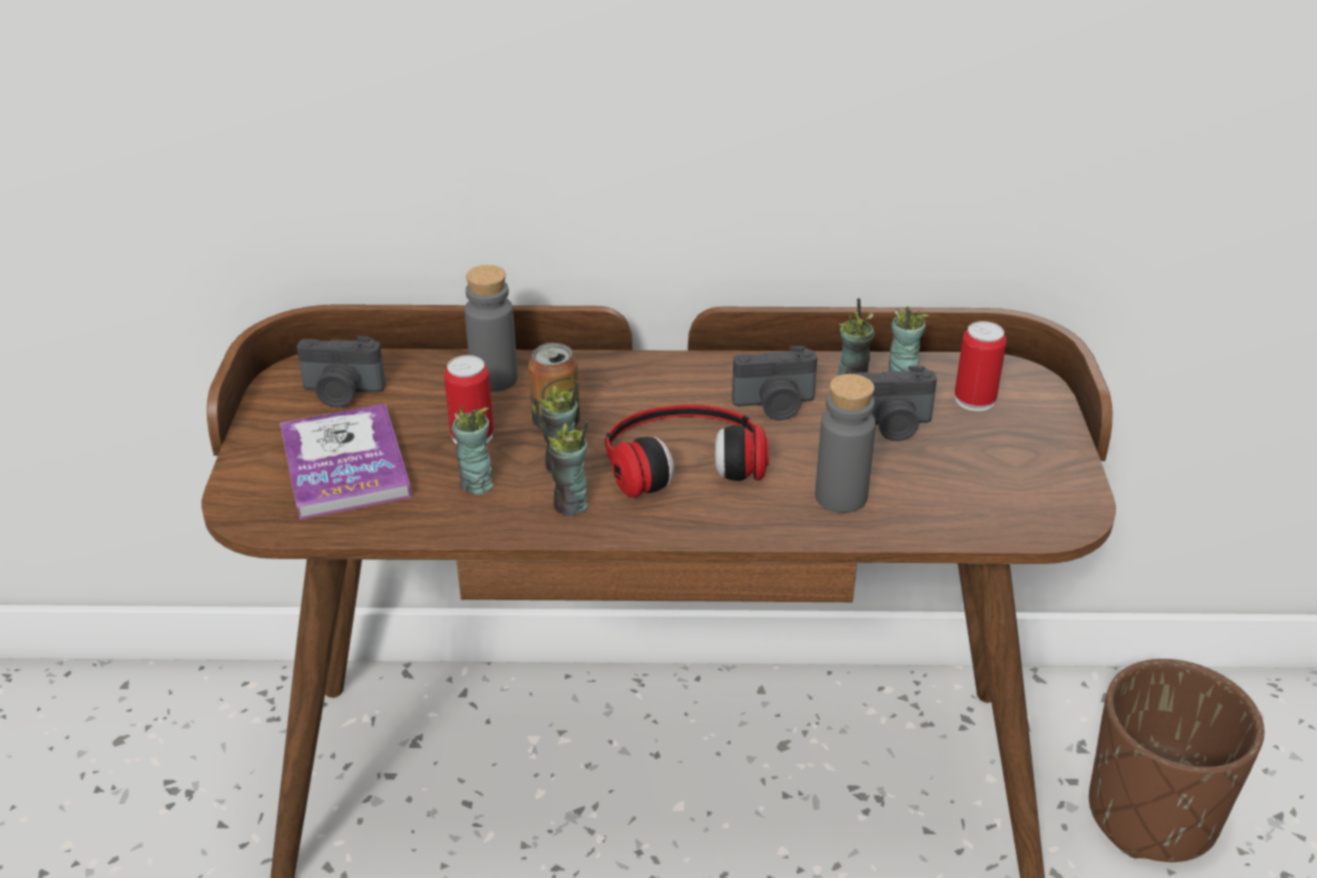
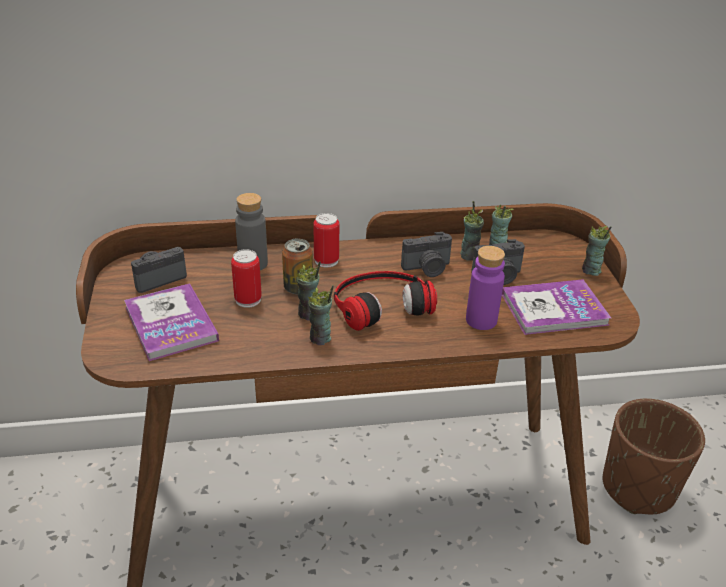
camera: 10 degrees left, 0 degrees up
camera [296,336,386,408] -> camera turned 150 degrees clockwise [131,247,187,293]
cup [452,405,494,495] -> cup moved to [582,226,612,276]
grey bottle [815,374,876,513] -> purple bottle [466,246,505,330]
can [955,321,1007,412] -> can moved to [313,213,339,268]
none -> book [502,279,611,335]

